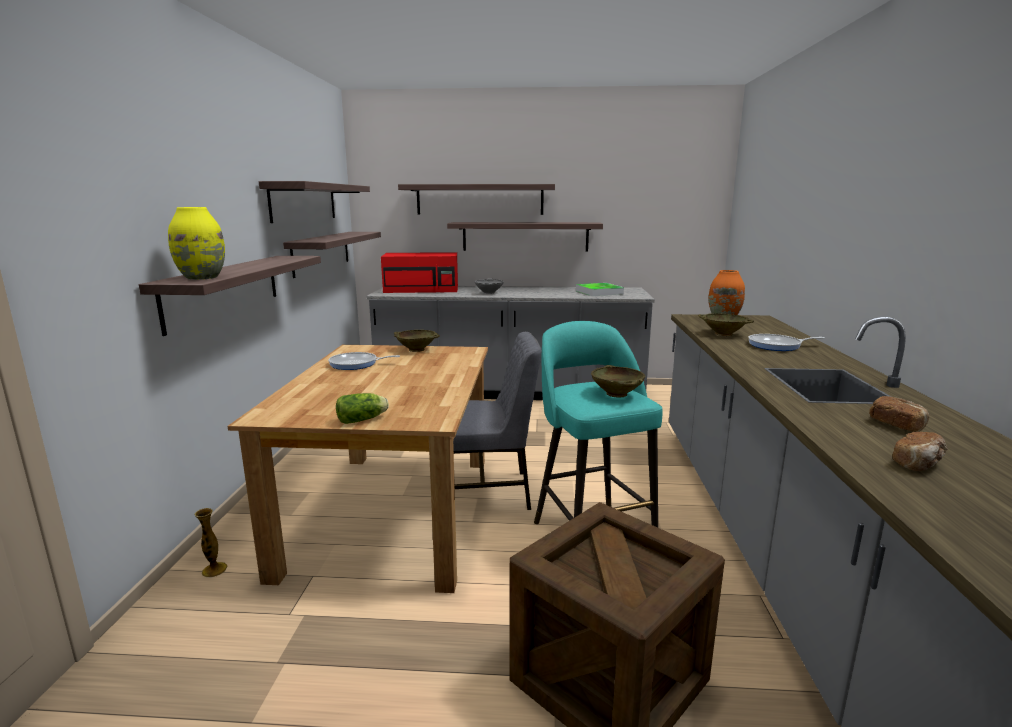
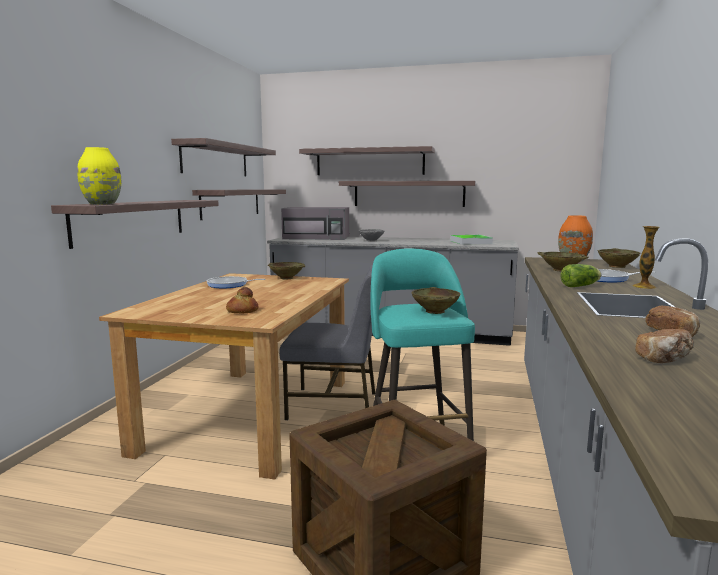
camera: 10 degrees right, 5 degrees down
vase [194,508,227,577] -> vase moved to [632,226,660,289]
lettuce [336,393,389,424] -> lettuce moved to [561,264,601,287]
red microwave [381,252,458,293] -> grey microwave [281,207,349,240]
none -> bread [226,287,259,313]
none -> beige bowl [598,248,640,268]

